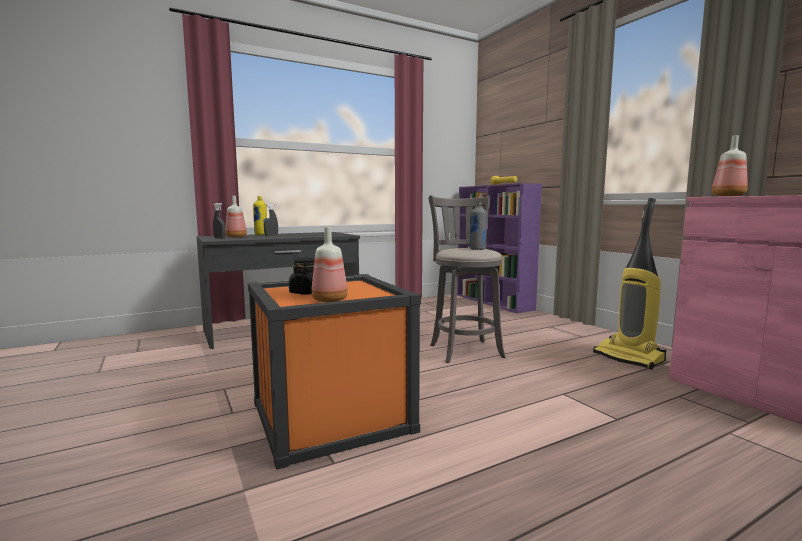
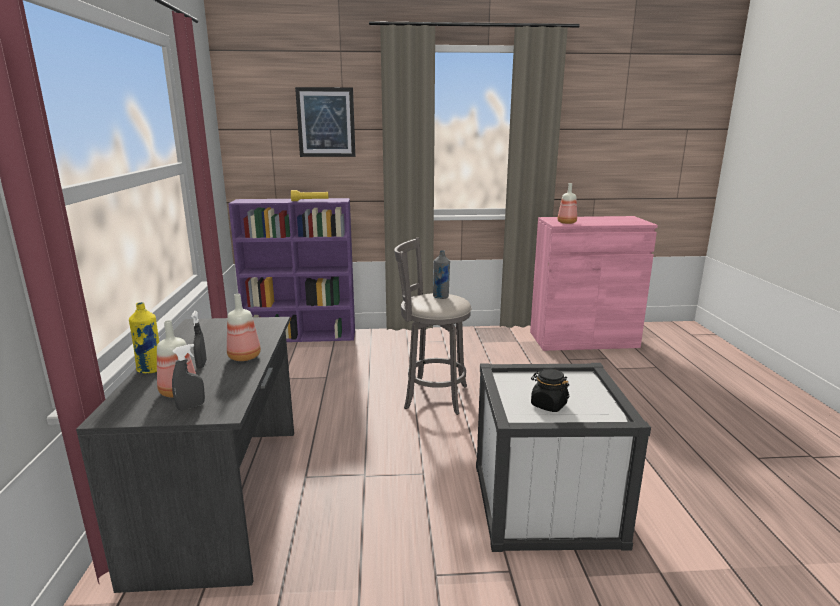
camera: 65 degrees left, 10 degrees up
orange storage box [248,274,421,470] -> white storage box [476,363,651,552]
bottle [311,227,348,302] -> bottle moved to [227,294,261,361]
vacuum cleaner [593,198,666,370] -> none
none -> picture [295,87,355,157]

